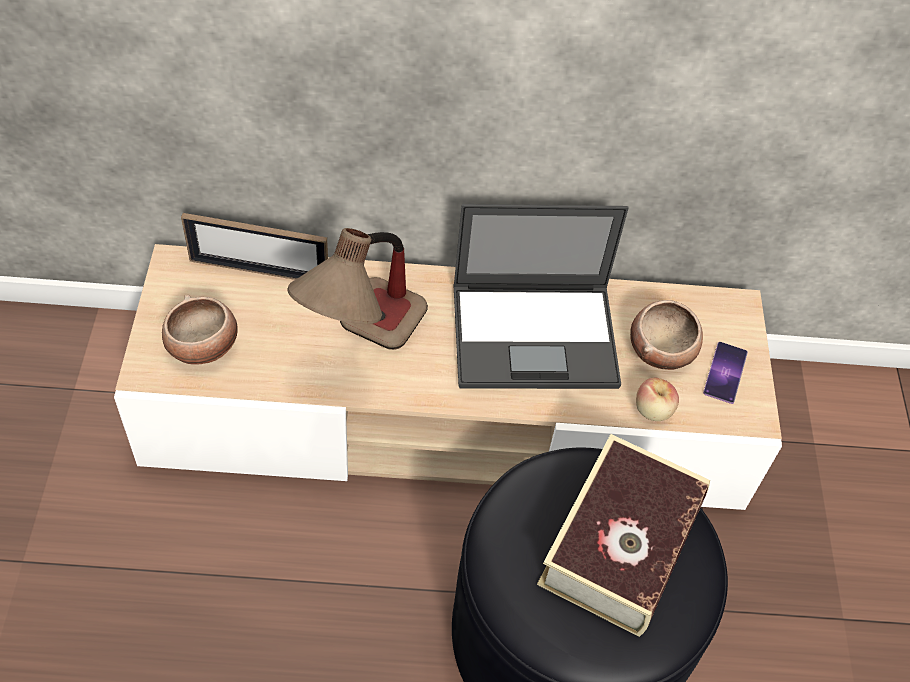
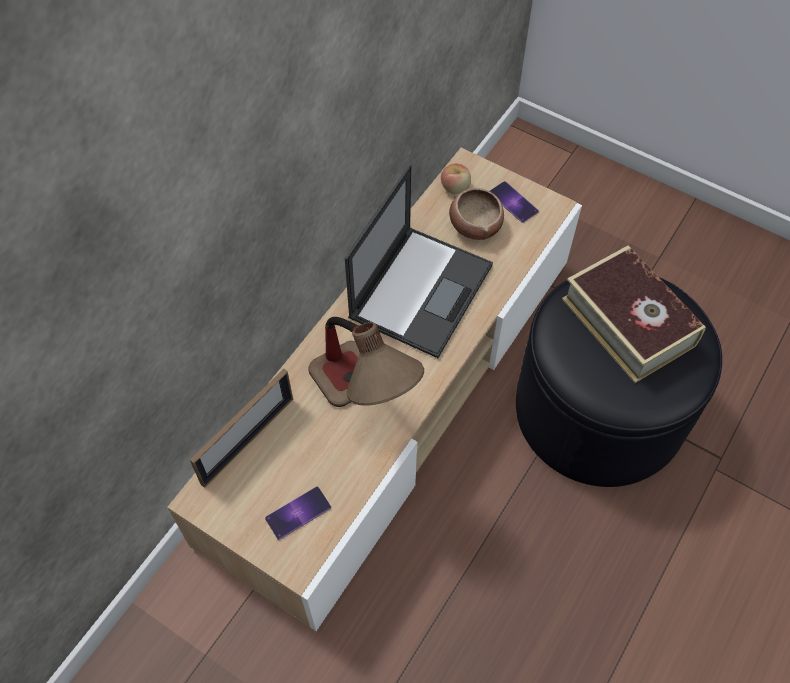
camera: 55 degrees left, 5 degrees up
bowl [162,295,238,365] -> phone [265,486,331,540]
apple [636,378,679,421] -> apple moved to [441,164,471,194]

